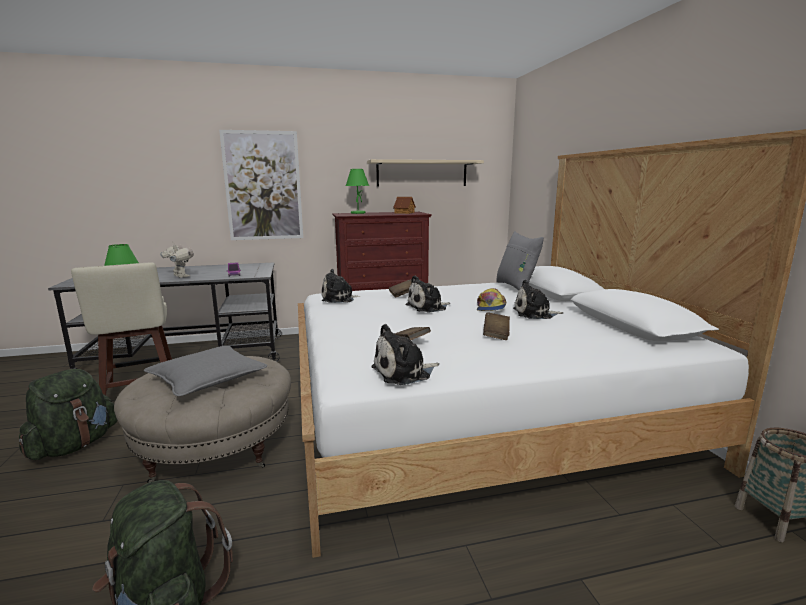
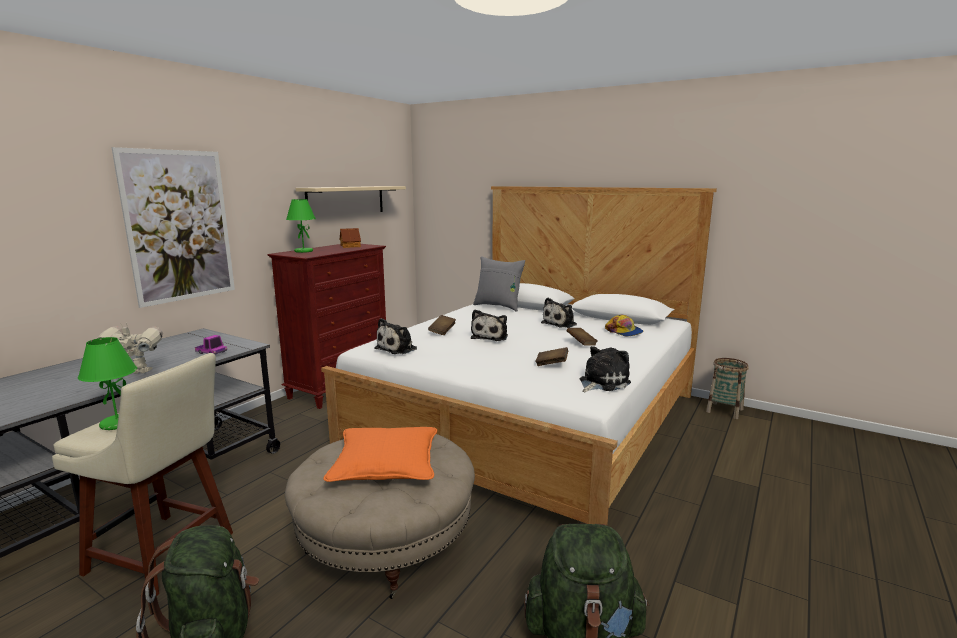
camera: 45 degrees left, 0 degrees up
grey pillow [144,346,267,396] -> orange pillow [323,427,437,482]
plush toy [371,324,439,385] -> plush toy turned 150 degrees counterclockwise [580,346,631,392]
cap [477,288,507,311] -> cap moved to [605,315,643,336]

